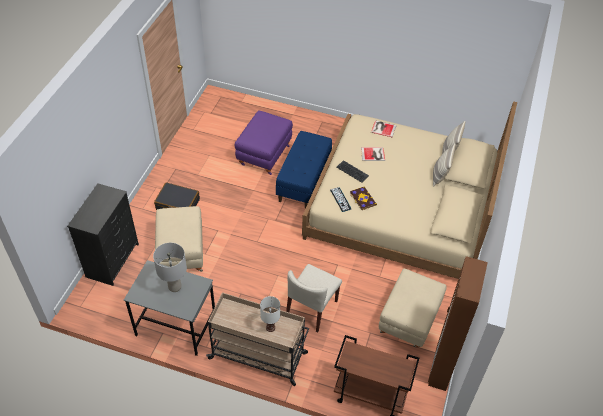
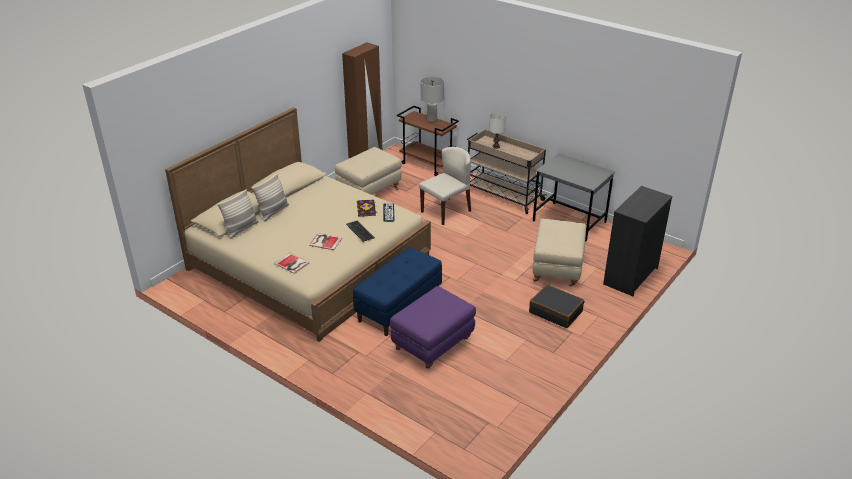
camera: 160 degrees left, 15 degrees down
grey table lamp [153,243,187,292] -> grey table lamp moved to [421,77,444,123]

